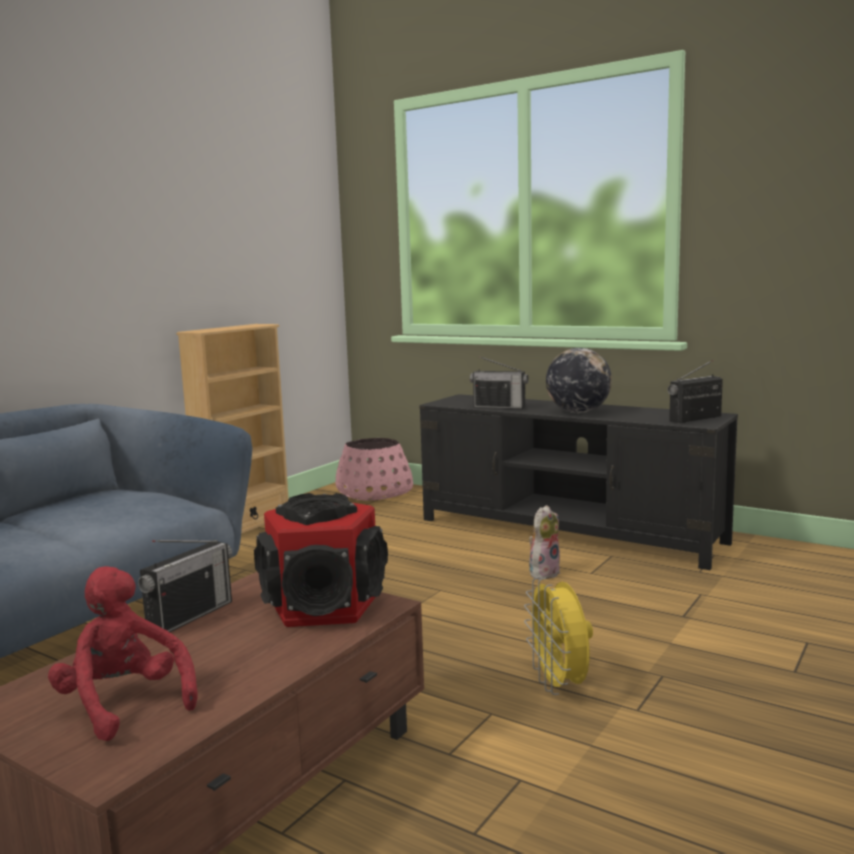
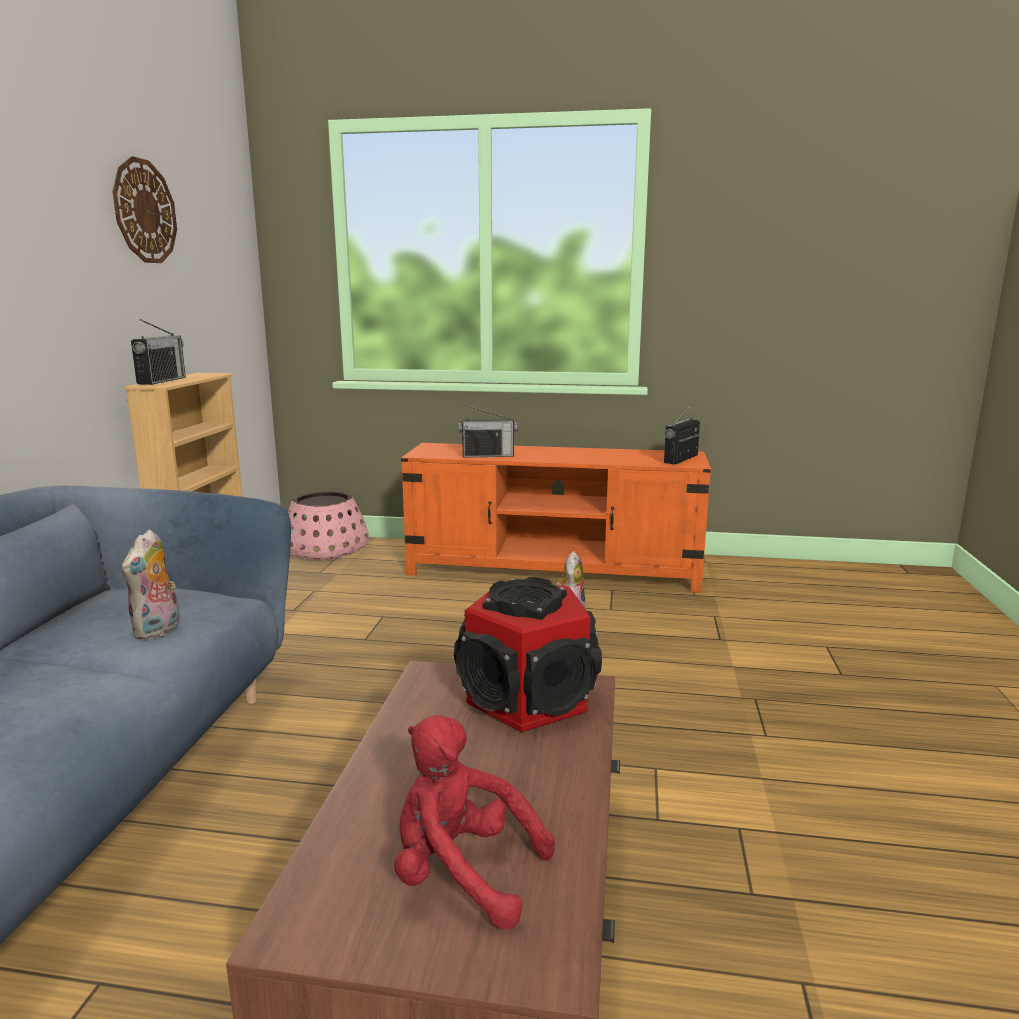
camera: 25 degrees left, 5 degrees up
radio [138,540,232,632] -> radio moved to [131,319,186,385]
black tv stand [419,394,738,570] -> orange tv stand [401,443,711,593]
yellow fan [524,577,593,695] -> none
globe [546,348,612,413] -> none
none -> wall clock [112,156,177,263]
none -> plush toy [122,530,180,640]

